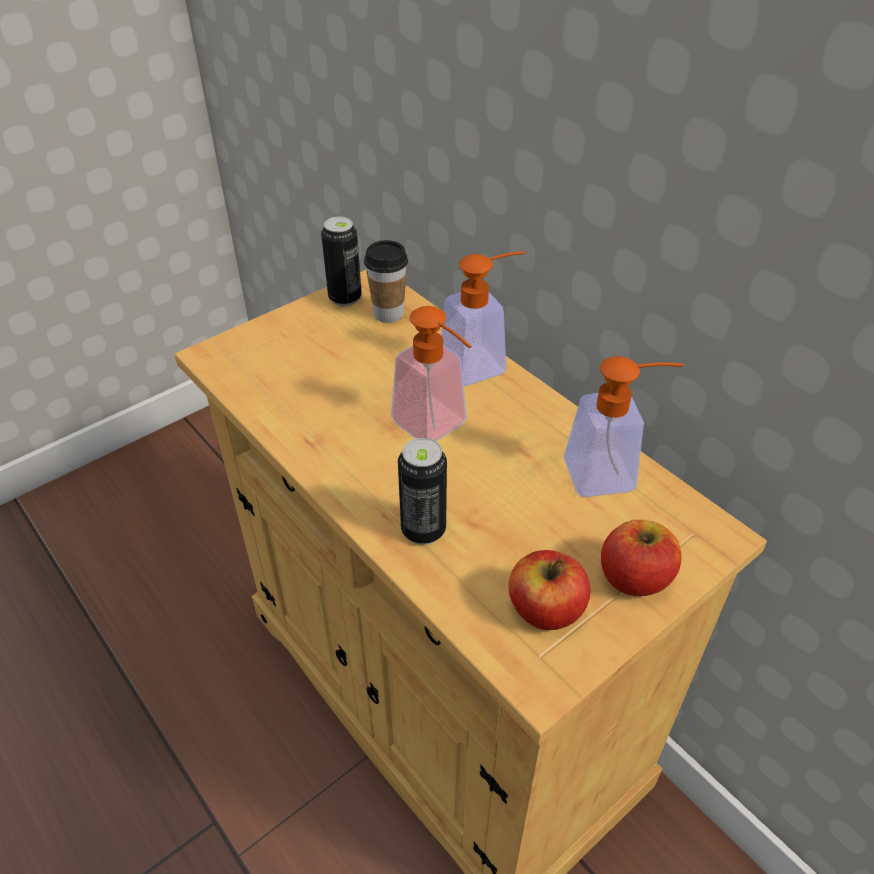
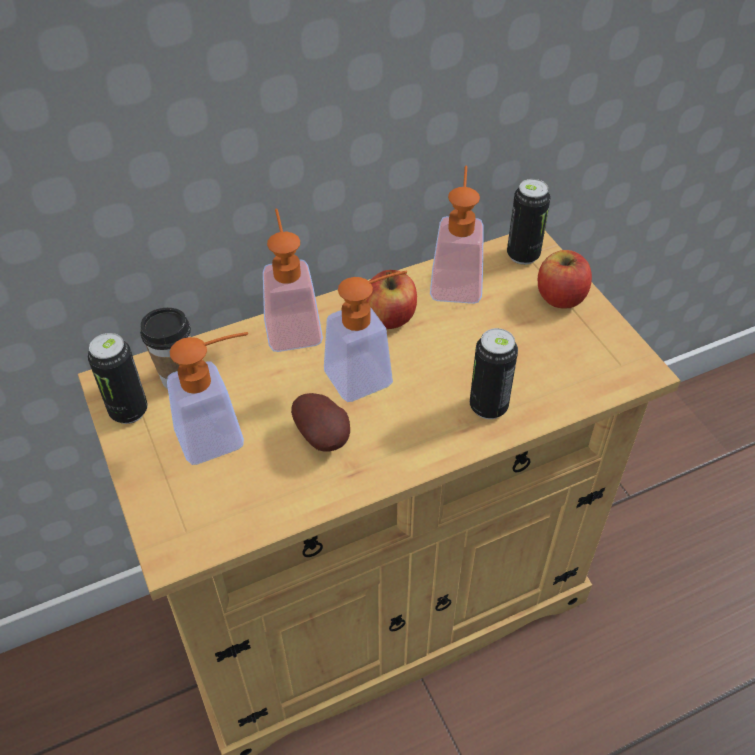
camera: 75 degrees left, 5 degrees up
apple [508,550,590,630] -> apple moved to [366,270,417,329]
none -> soap dispenser [167,332,248,465]
none -> potato [291,393,350,452]
none -> can [507,179,551,265]

